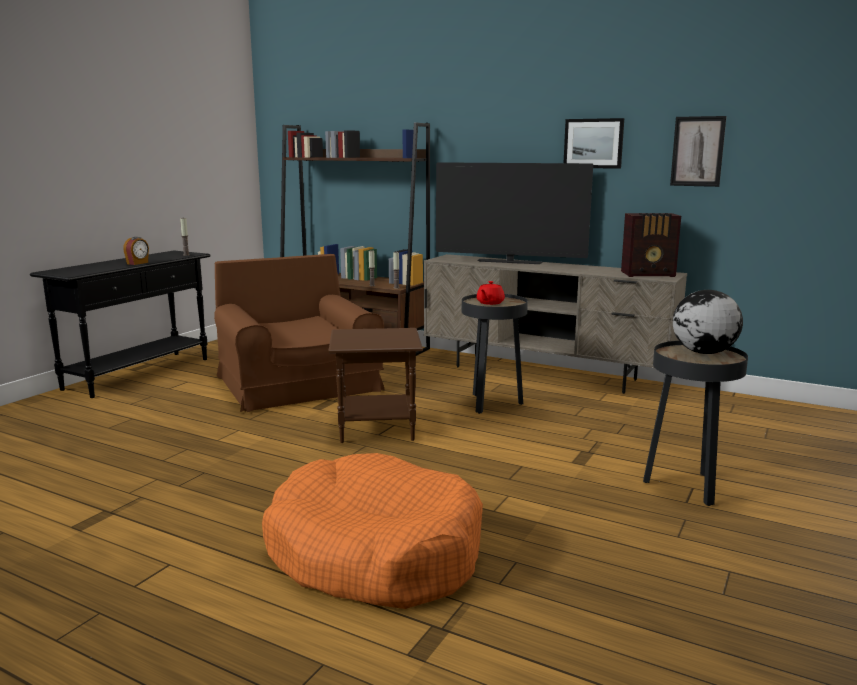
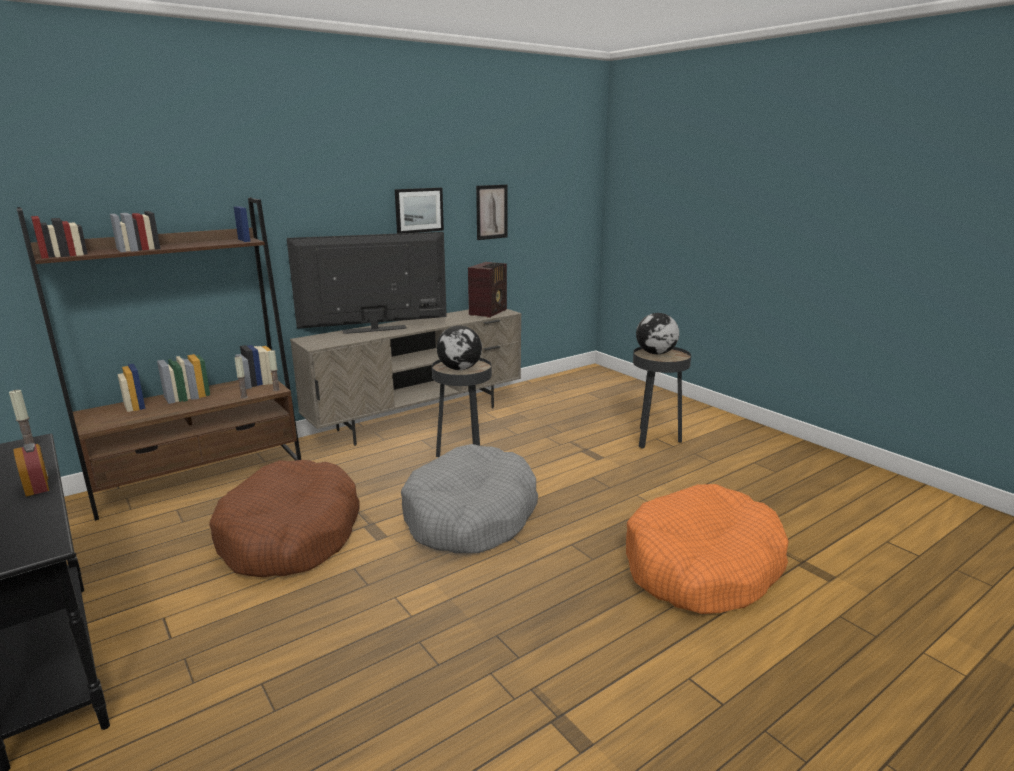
camera: 65 degrees left, 5 degrees up
brown armchair [214,254,385,412] -> brown dog bed [209,460,360,577]
brown side table [328,328,423,443] -> grey dog bed [401,444,538,553]
television [436,162,593,264] -> television turned 150 degrees counterclockwise [287,232,447,334]
red teapot [477,281,505,305] -> globe [436,326,482,370]

